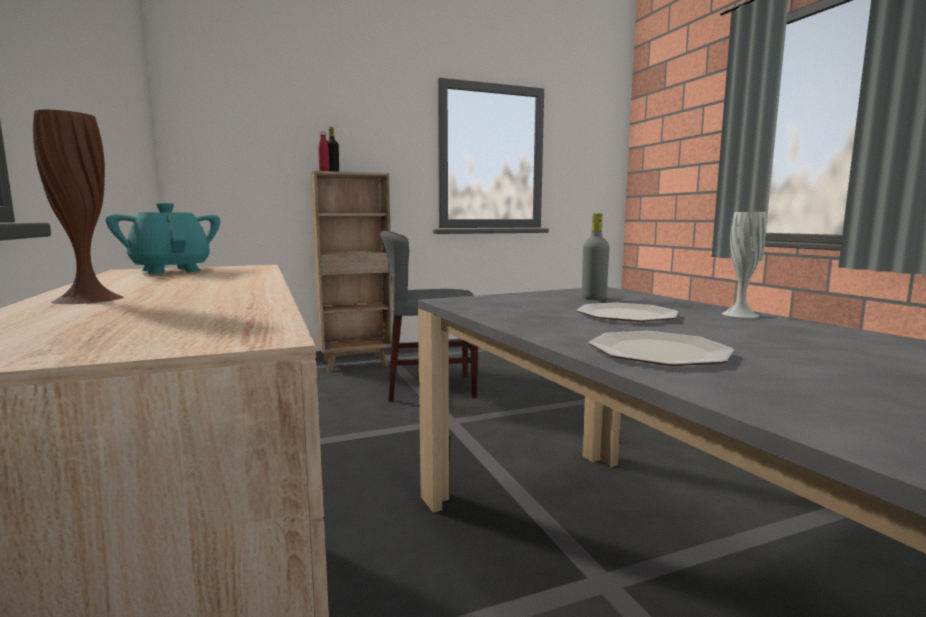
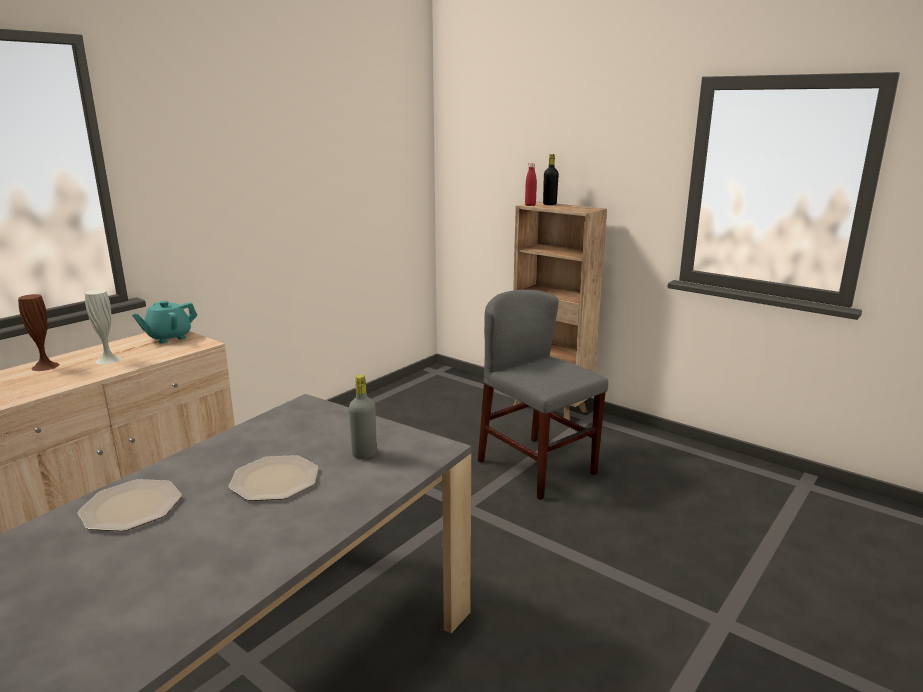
camera: 60 degrees right, 10 degrees up
turquoise teapot [106,203,220,274] -> turquoise teapot turned 150 degrees counterclockwise [132,301,198,343]
white vase [722,212,766,318] -> white vase moved to [85,289,122,365]

